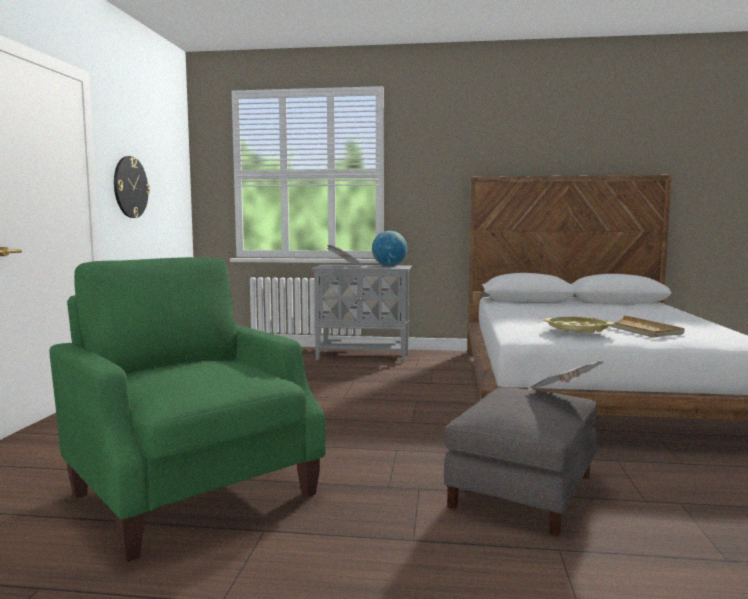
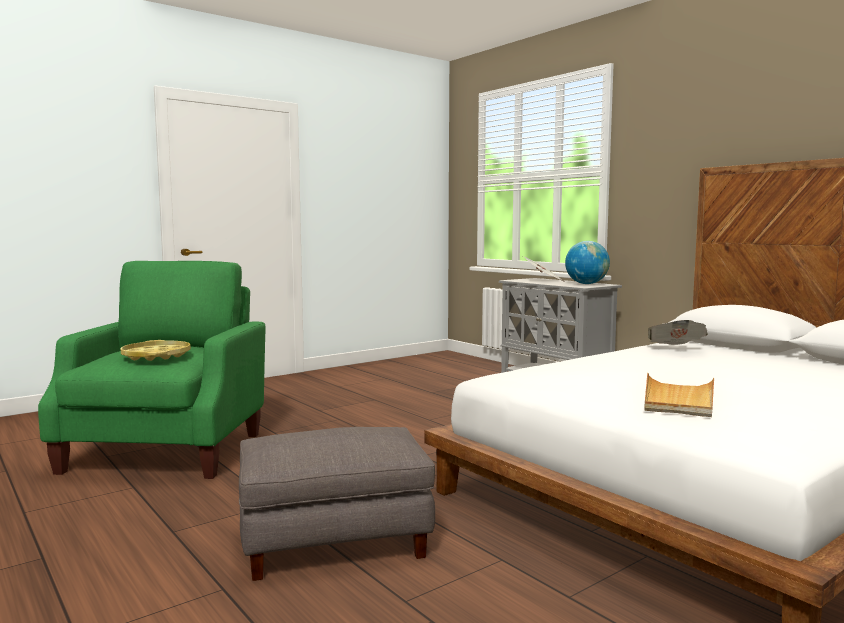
camera: 45 degrees right, 0 degrees up
wall clock [114,156,150,218] -> none
newspaper [528,361,603,389] -> newspaper moved to [648,320,708,345]
yellow tray [543,317,615,334] -> yellow tray moved to [121,340,191,361]

